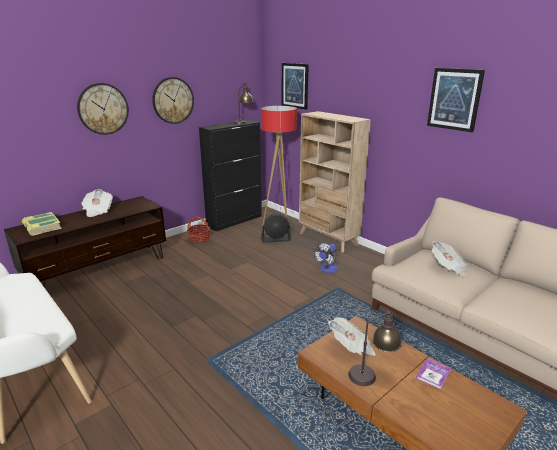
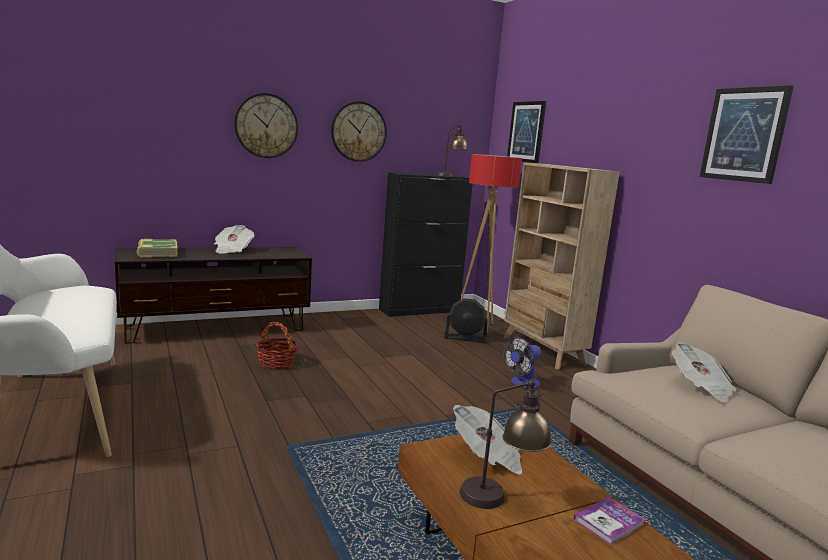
camera: 15 degrees right, 10 degrees down
basket [187,216,210,243] -> basket moved to [256,322,298,369]

